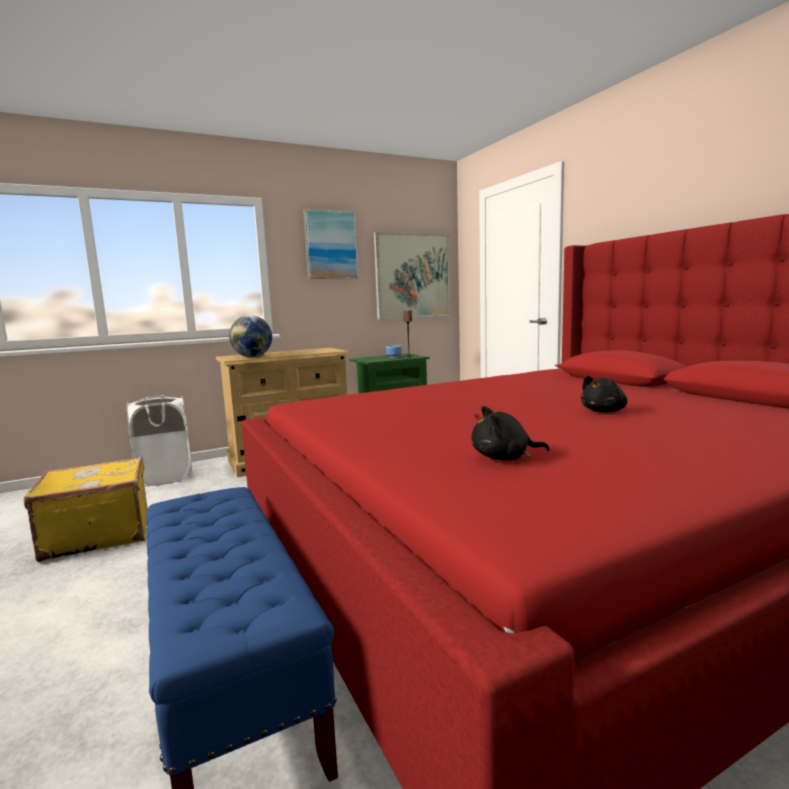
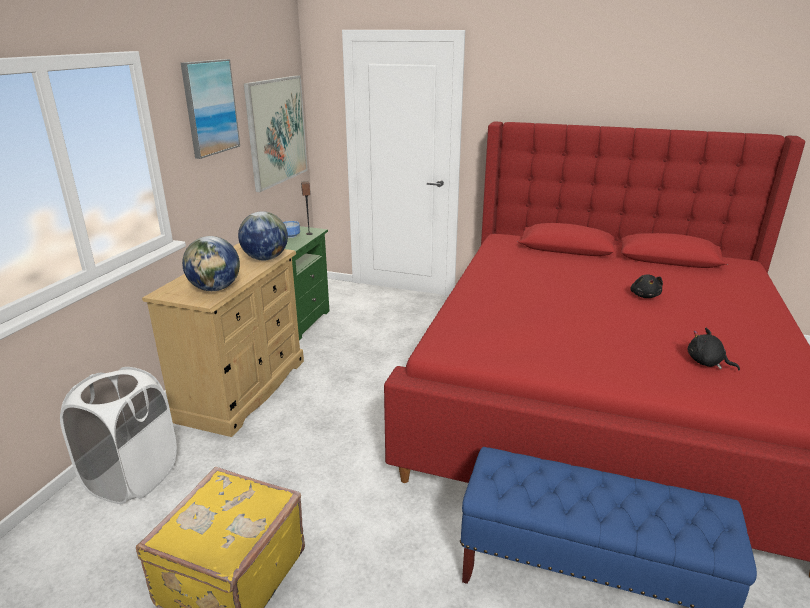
camera: 45 degrees left, 15 degrees up
black plush toy [472,406,550,460] -> black plush toy turned 90 degrees clockwise [688,328,740,371]
none -> globe [238,211,288,261]

